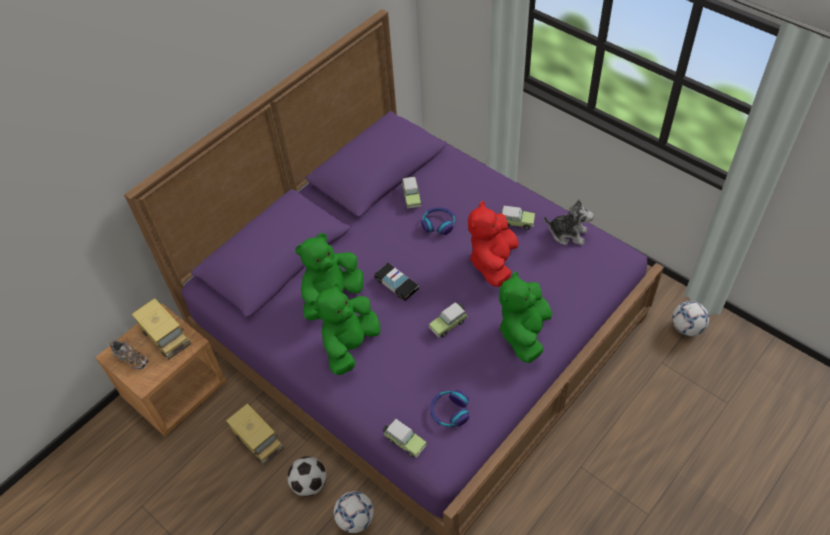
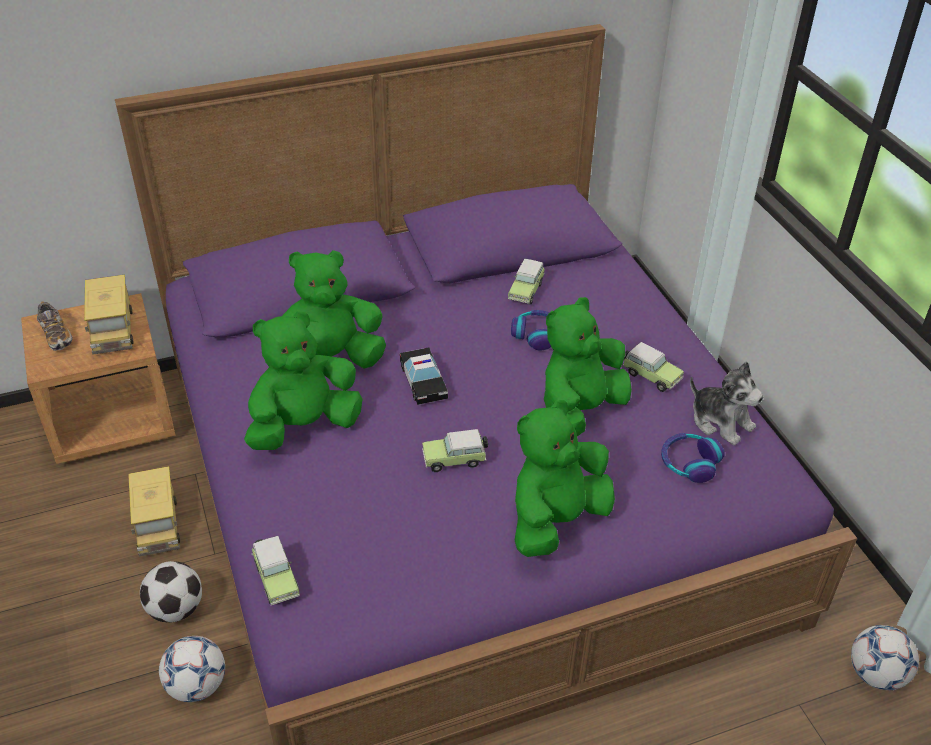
camera: 25 degrees right, 10 degrees down
headphones [430,390,470,427] -> headphones moved to [661,433,725,483]
red plush toy [468,201,519,287] -> green plush toy [544,297,632,436]

